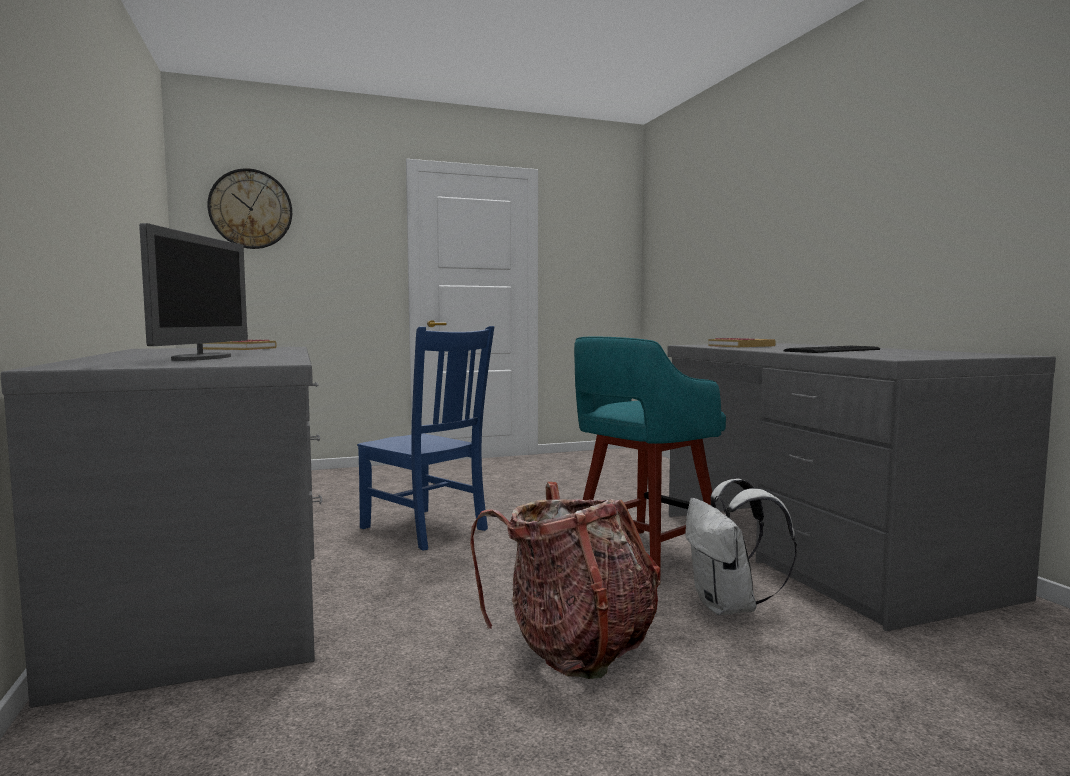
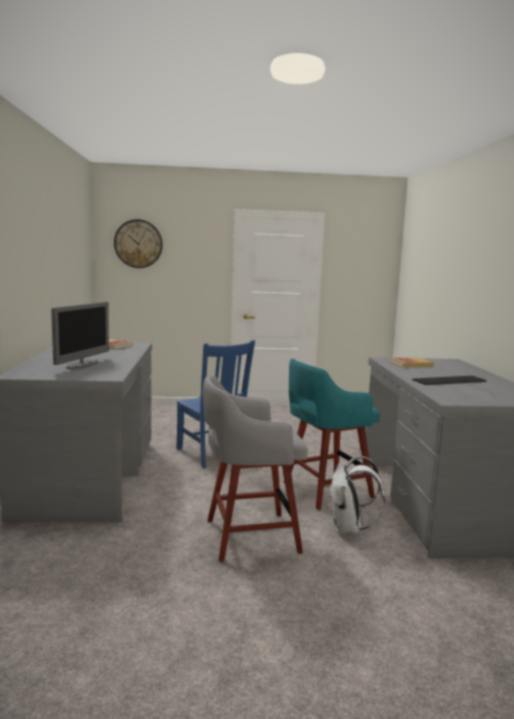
camera: 15 degrees right, 5 degrees up
backpack [470,482,661,679] -> grey stool [203,375,308,562]

